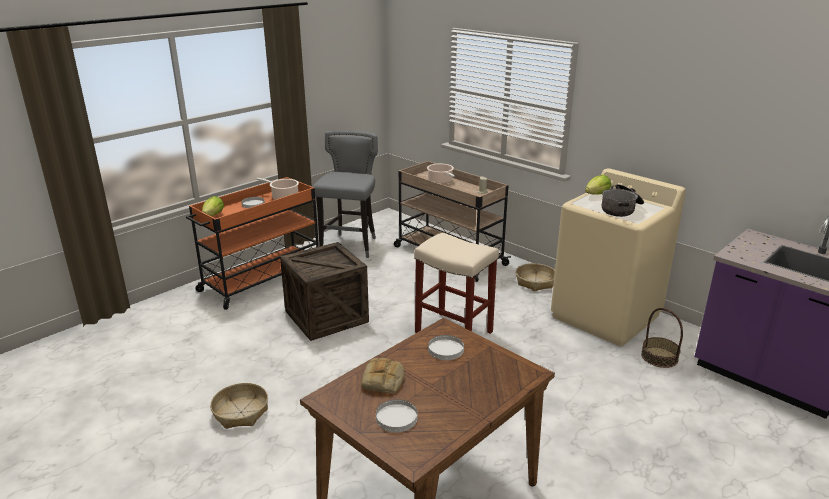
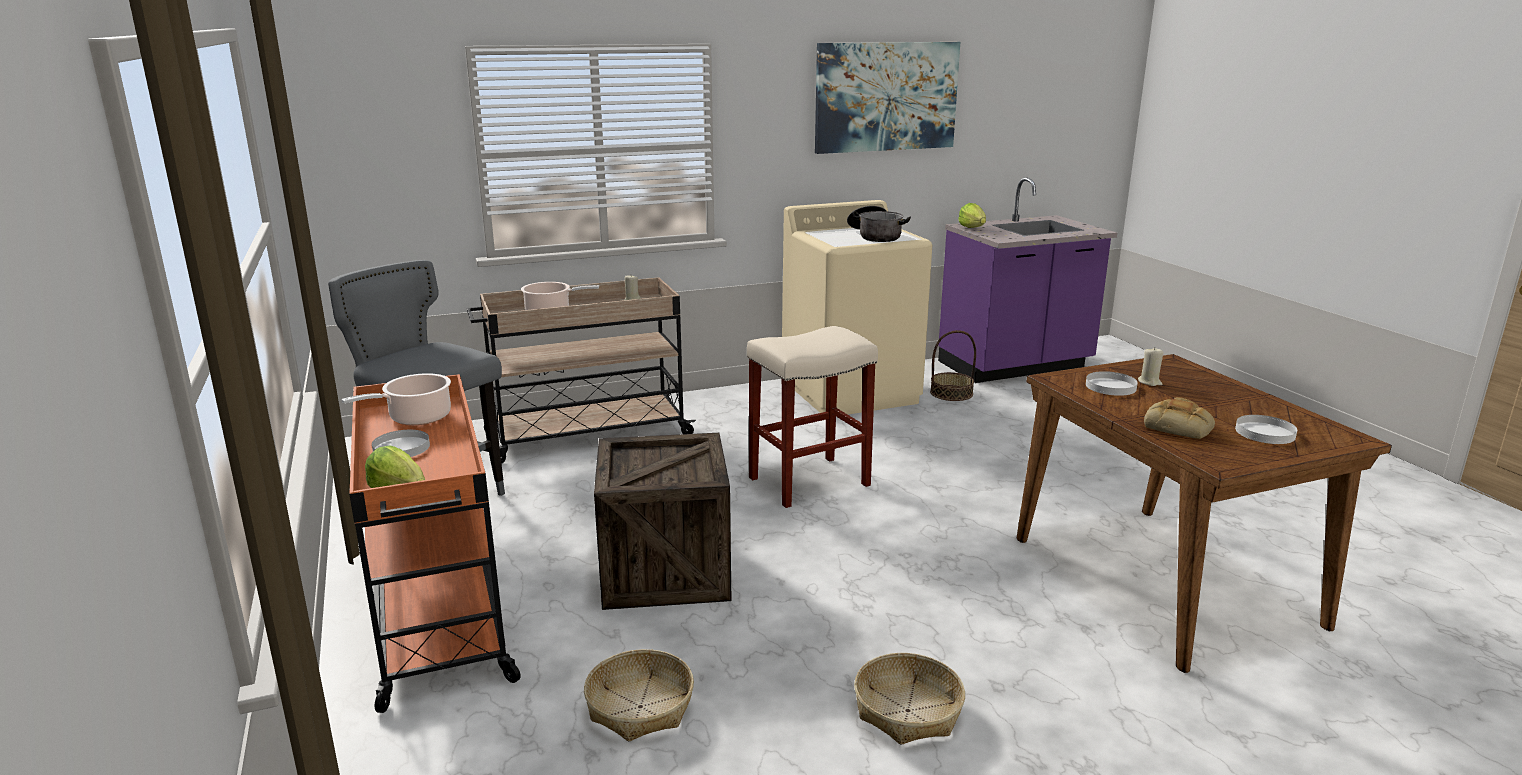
camera: 65 degrees left, 5 degrees down
basket [516,263,555,291] -> basket moved to [584,649,694,742]
lettuce [585,175,611,195] -> lettuce moved to [958,203,986,228]
none -> picture [815,42,960,154]
none -> beige candle [1138,347,1164,386]

